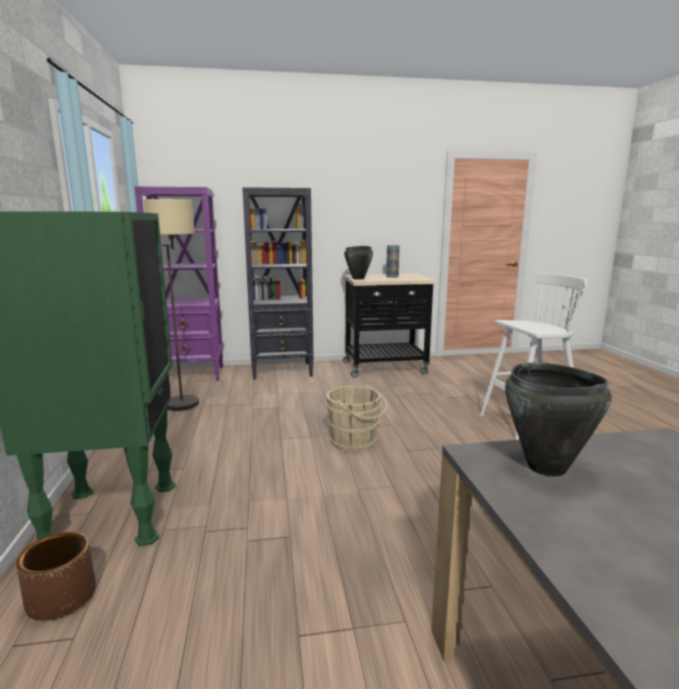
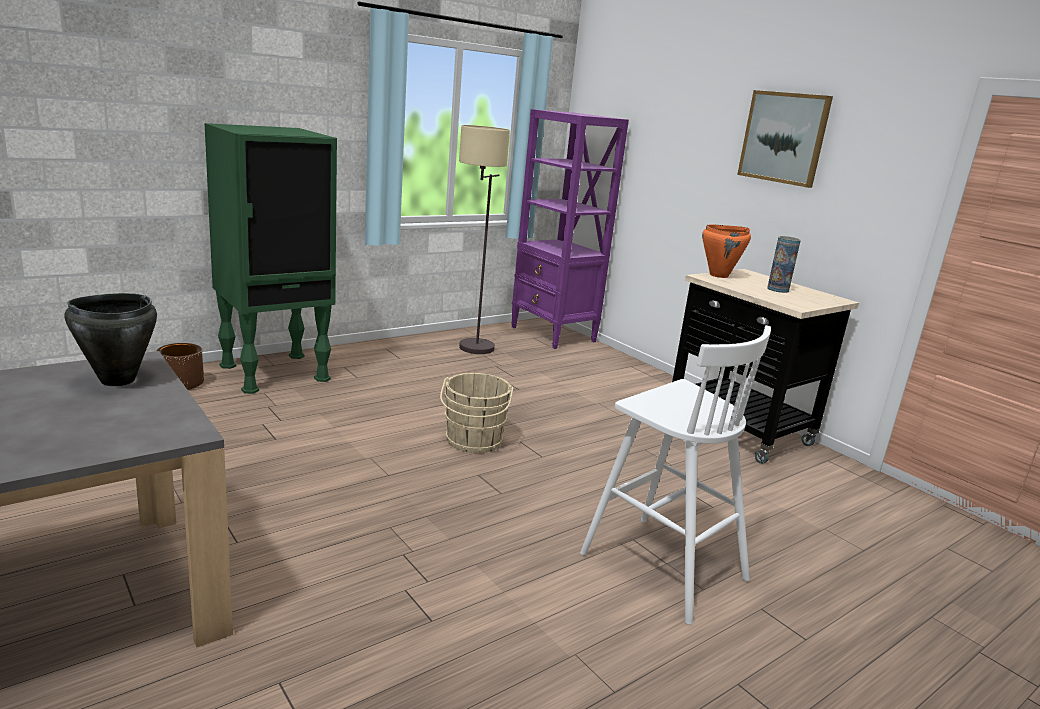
camera: 60 degrees right, 5 degrees up
black bookcase [242,187,314,380] -> none
black cooking pot [344,246,373,279] -> orange cooking pot [702,225,751,278]
none -> picture [737,90,833,188]

